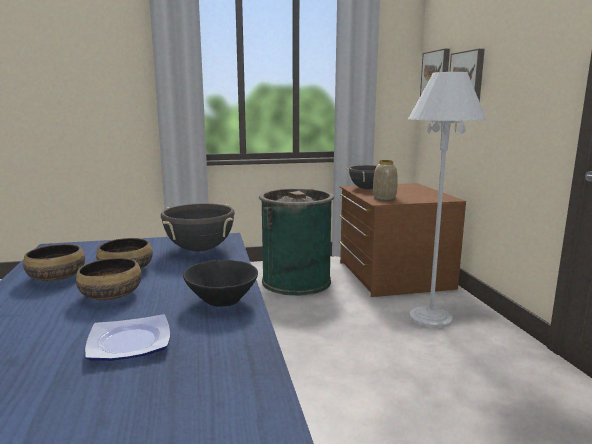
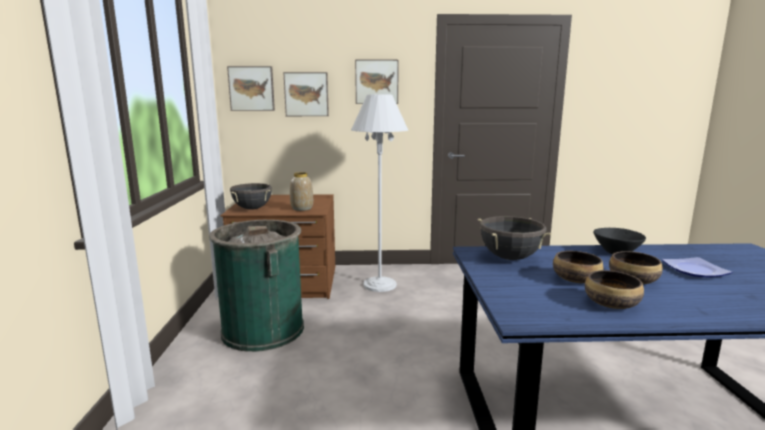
camera: 80 degrees left, 0 degrees up
none -> picture [355,60,399,104]

